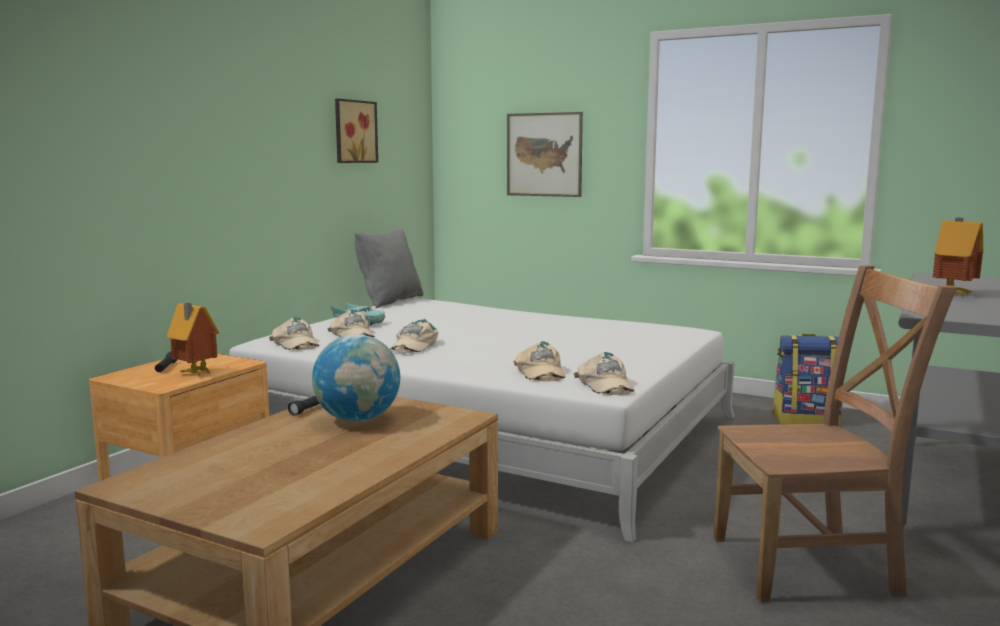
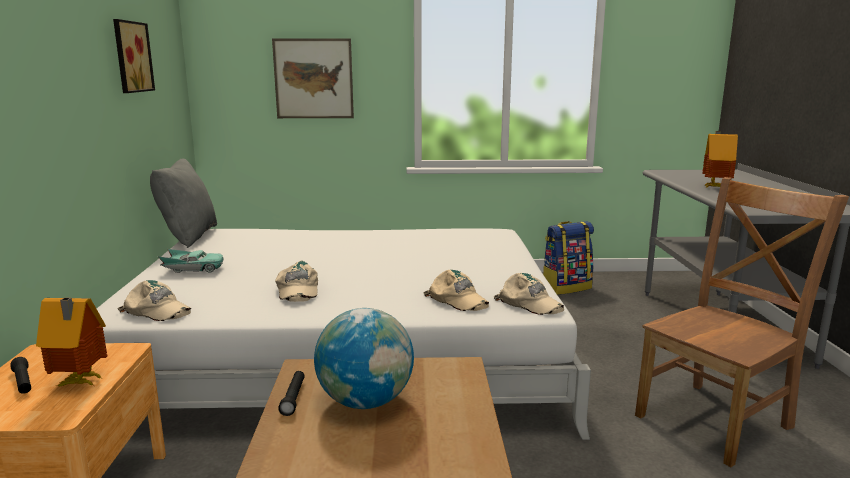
camera: 30 degrees left, 5 degrees up
beige cap [327,310,375,337] -> none

